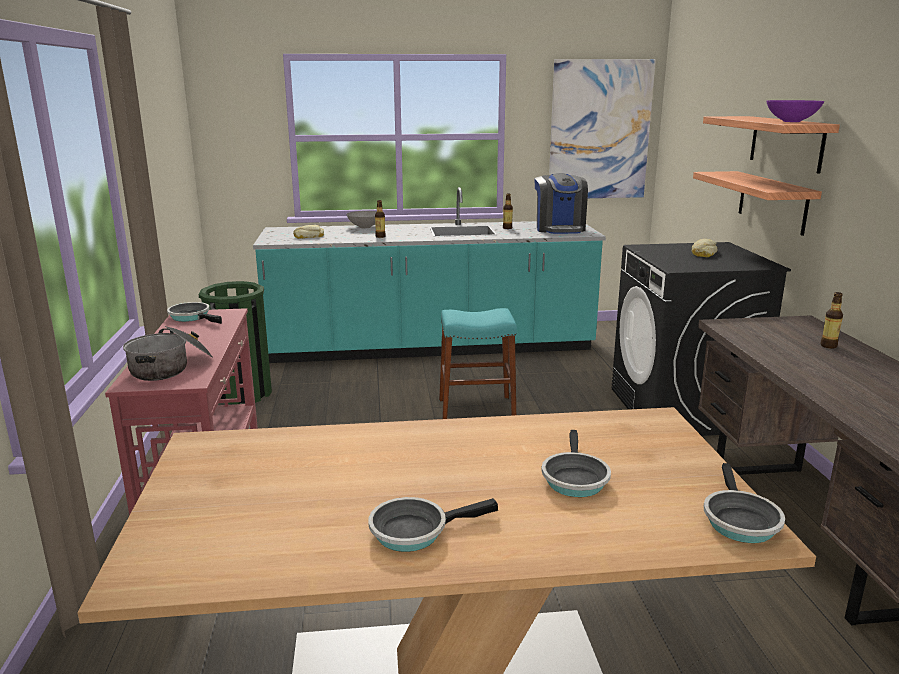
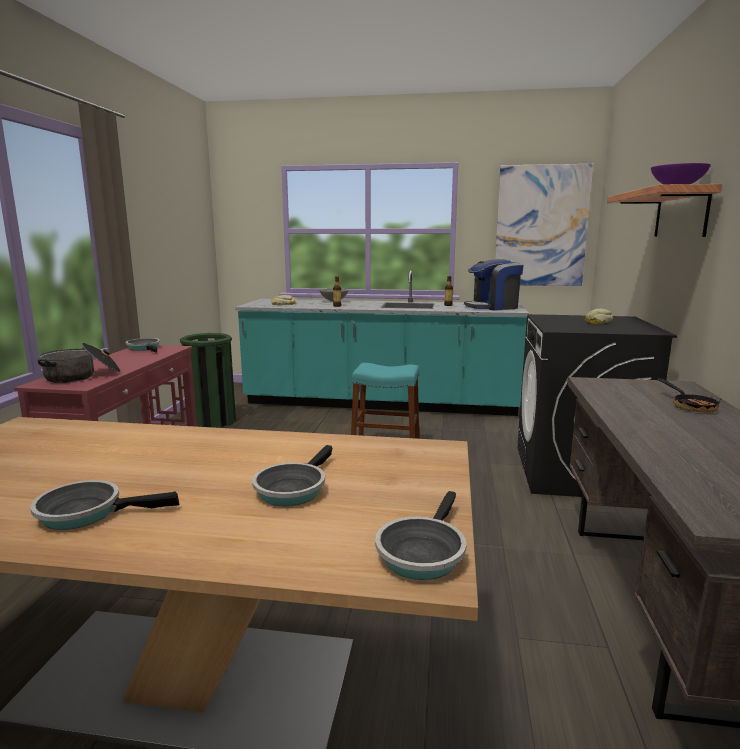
camera: 15 degrees right, 5 degrees down
coffee machine [534,173,588,234] -> coffee machine turned 60 degrees clockwise [464,259,523,311]
shelf [693,171,822,236] -> none
bottle [820,292,843,349] -> frying pan [657,378,721,412]

